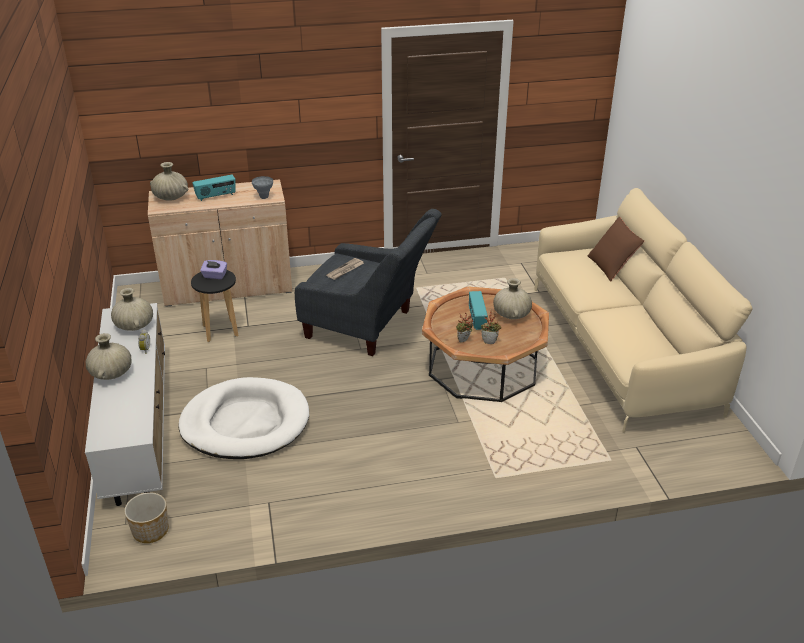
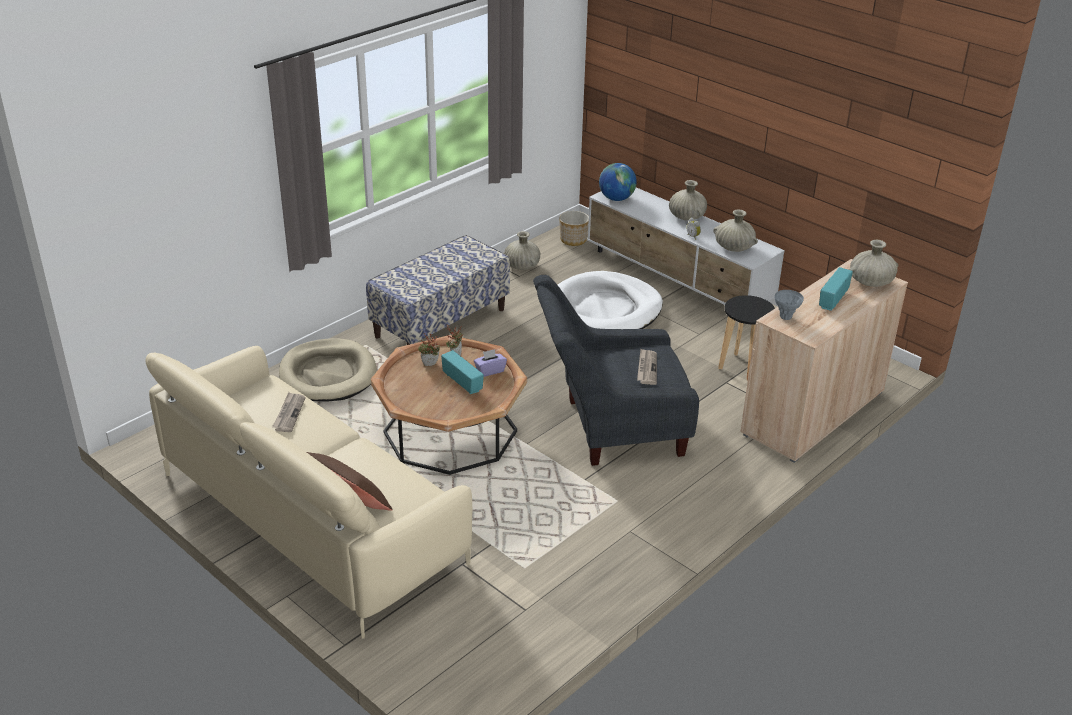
camera: 145 degrees right, 0 degrees up
purple tissue box [200,260,227,279] -> purple tissue box moved to [474,349,507,377]
beige vase [493,278,532,319] -> beige vase moved to [504,231,540,270]
none -> newspaper [272,392,305,432]
none -> beige dog bed [279,339,377,401]
none -> bench [366,235,510,345]
none -> globe [599,163,637,201]

